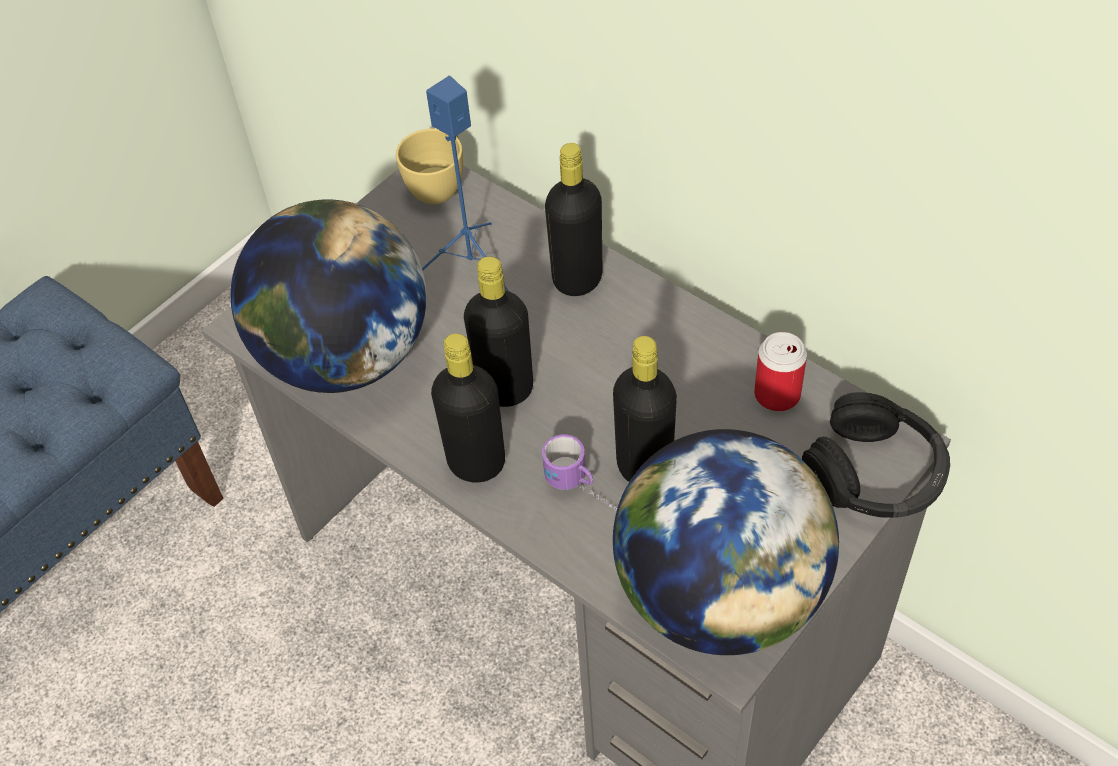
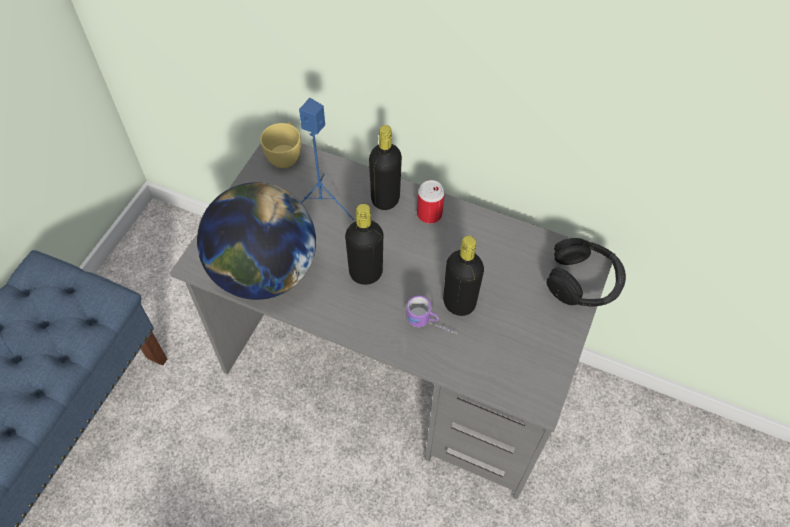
camera: 20 degrees left, 5 degrees up
black bottle [431,333,505,482] -> none
globe [613,429,839,655] -> none
can [754,332,807,411] -> can moved to [417,180,445,224]

